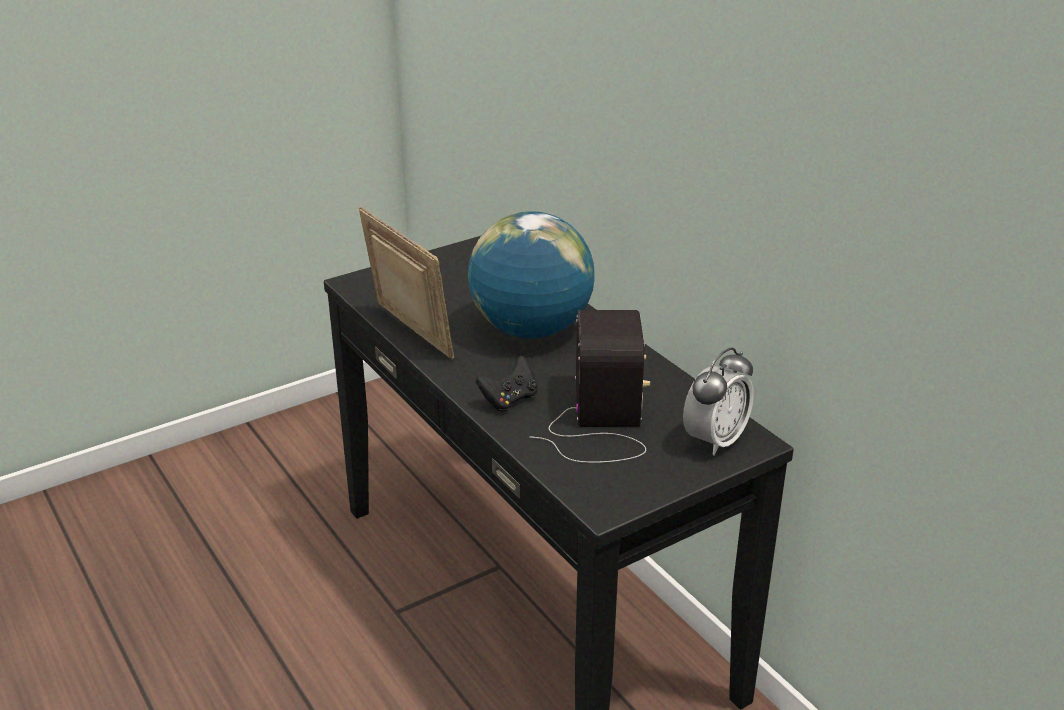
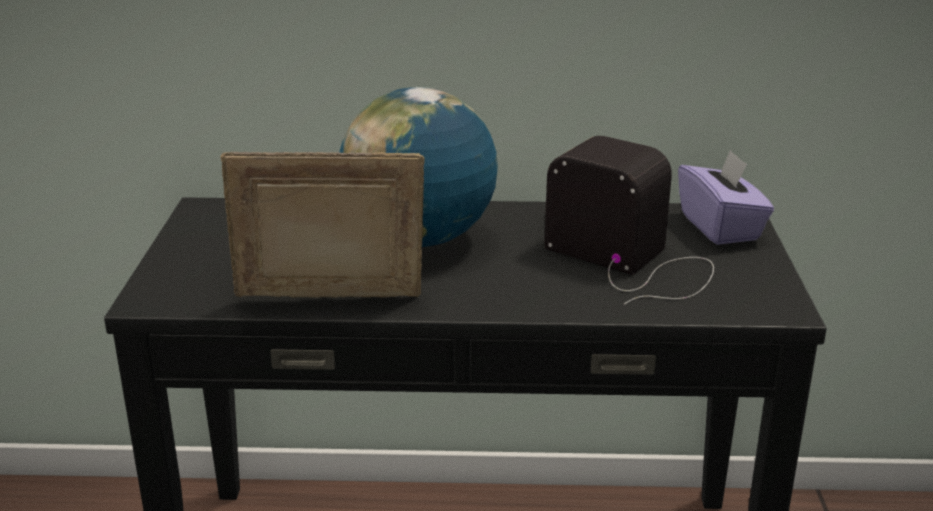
camera: 55 degrees left, 5 degrees down
black game controller [476,355,537,412] -> none
alarm clock [683,348,754,456] -> purple tissue box [678,149,774,245]

